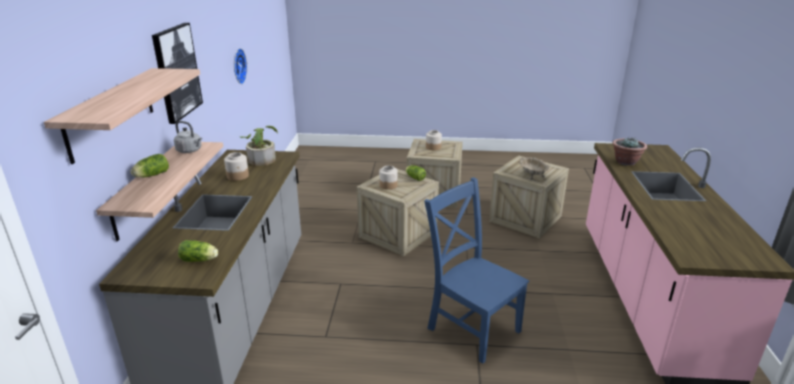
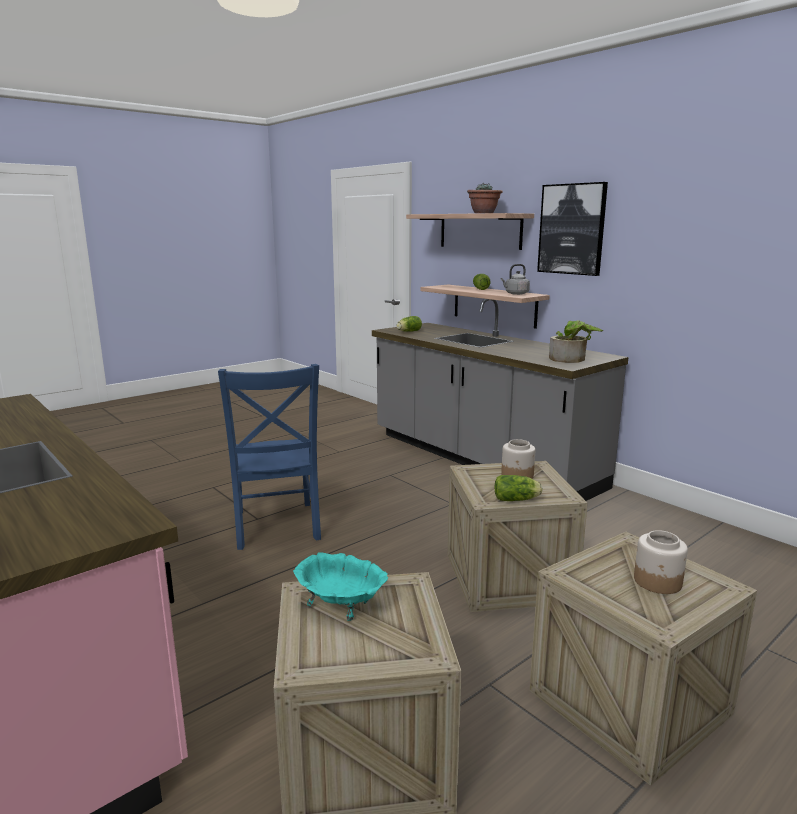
camera: 135 degrees right, 10 degrees down
jar [224,152,249,181] -> none
wall clock [234,48,247,84] -> none
blue chair [424,177,529,364] -> blue chair turned 75 degrees clockwise [218,364,321,550]
beige bowl [520,157,549,180] -> turquoise bowl [293,552,388,621]
potted plant [612,137,647,166] -> potted plant moved to [467,183,503,213]

